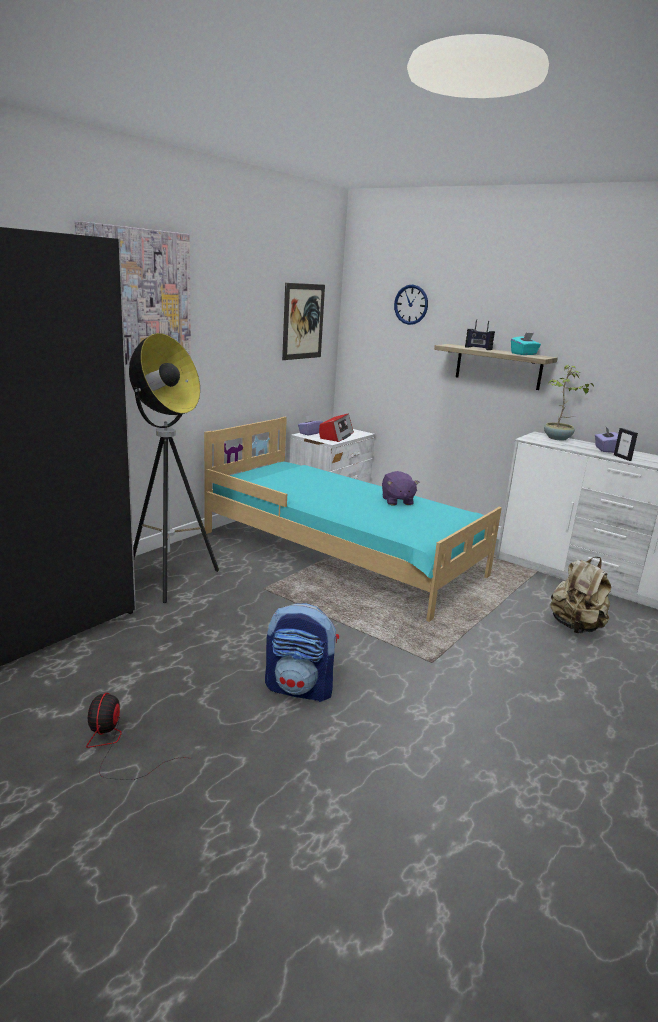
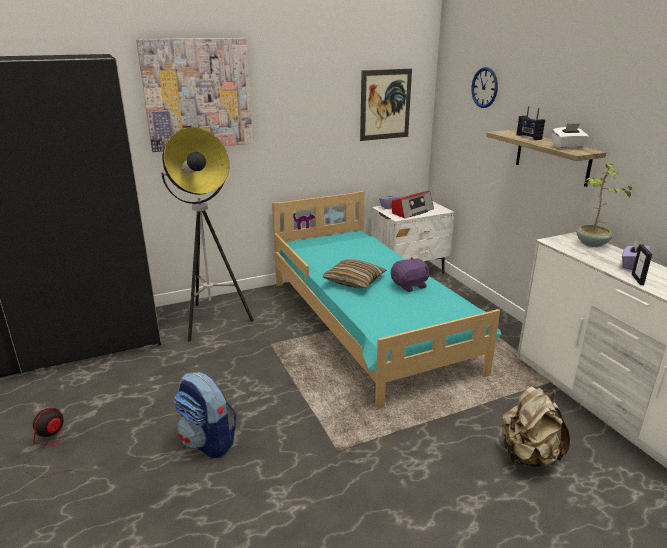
camera: 30 degrees right, 5 degrees up
purple plush toy [382,471,420,505] -> purple plush toy turned 135 degrees counterclockwise [391,257,430,292]
turquoise tissue box [511,333,541,355] -> white tissue box [552,123,588,149]
none -> pillow [322,259,386,288]

